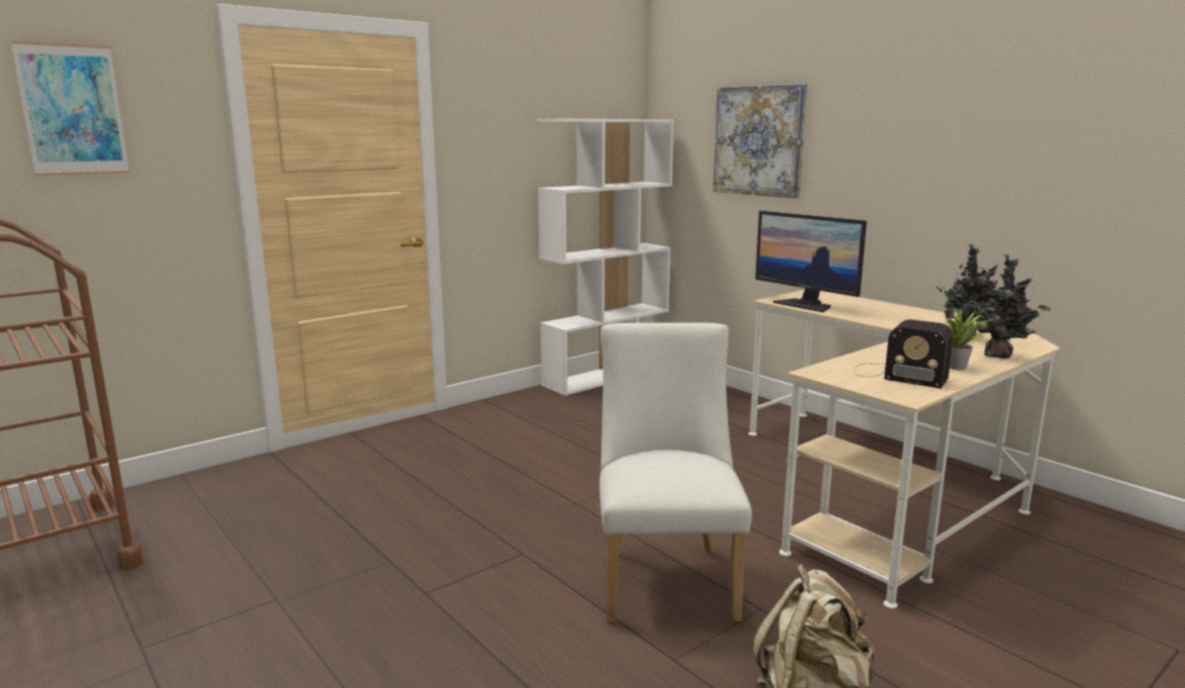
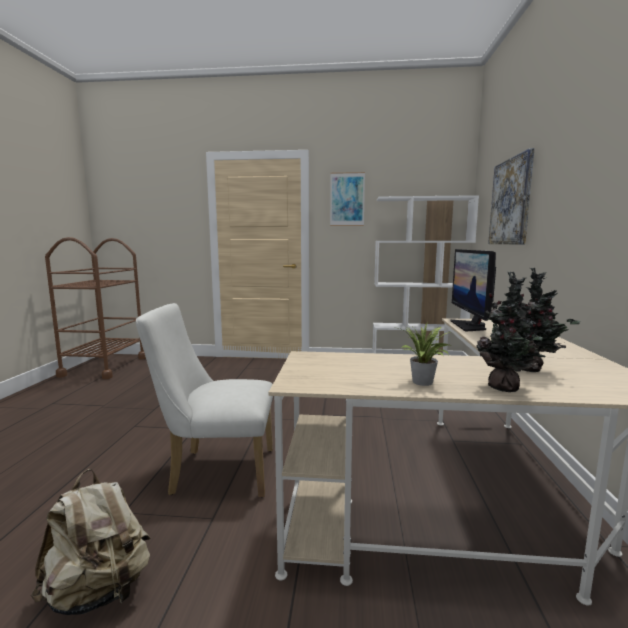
camera: 45 degrees right, 5 degrees down
picture [11,41,130,176] -> picture moved to [330,172,365,226]
white chair [599,323,752,623] -> white chair turned 135 degrees counterclockwise [136,303,273,497]
radio [854,319,953,389] -> none

